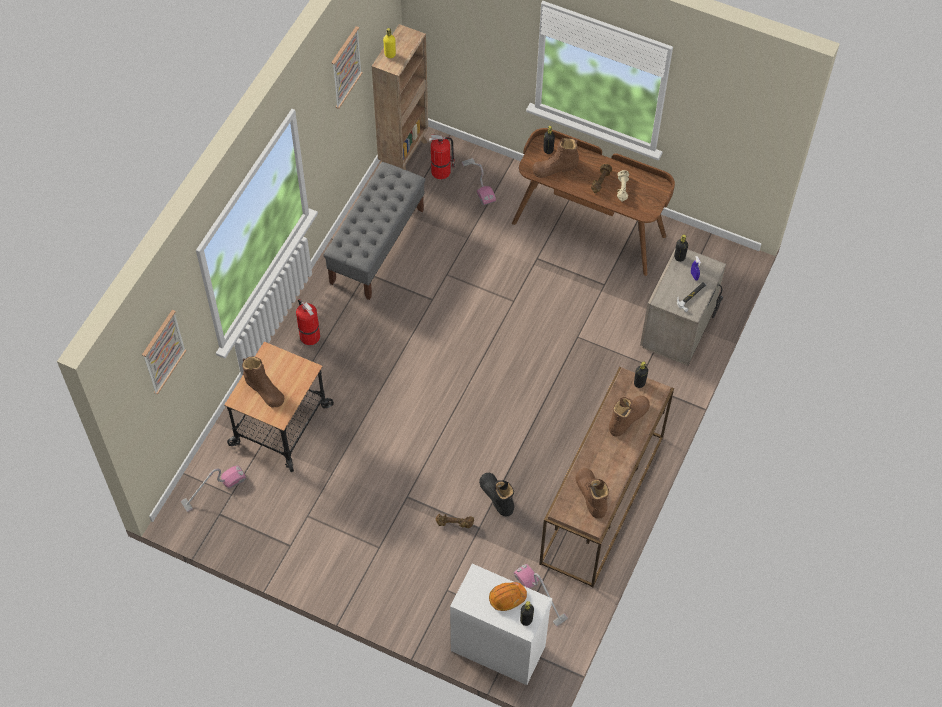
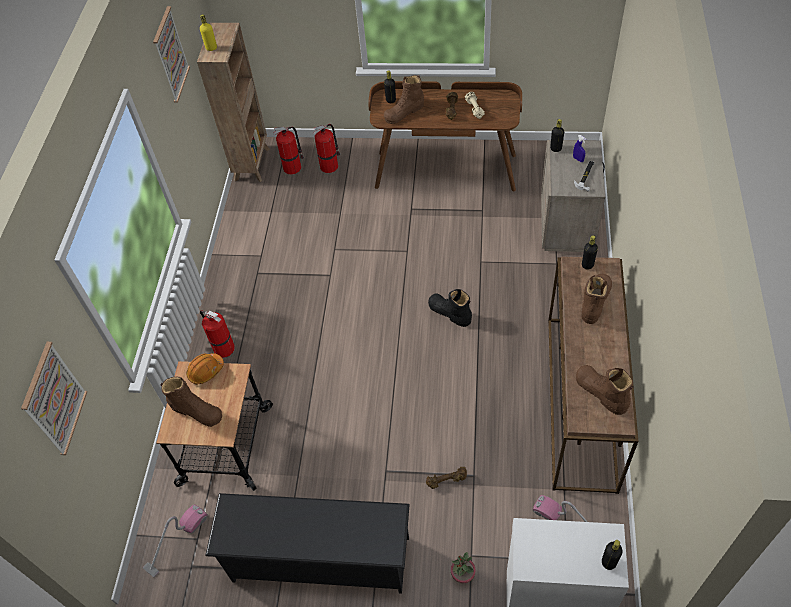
camera: 15 degrees left, 5 degrees down
grey bench [323,162,425,300] -> none
vacuum cleaner [462,158,496,206] -> fire extinguisher [313,124,340,173]
black boot [479,473,514,517] -> black boot moved to [428,289,472,327]
orange hard hat [489,582,527,611] -> orange hard hat moved to [186,353,224,384]
none -> black shoe rack [205,493,410,594]
none -> potted plant [451,552,475,584]

